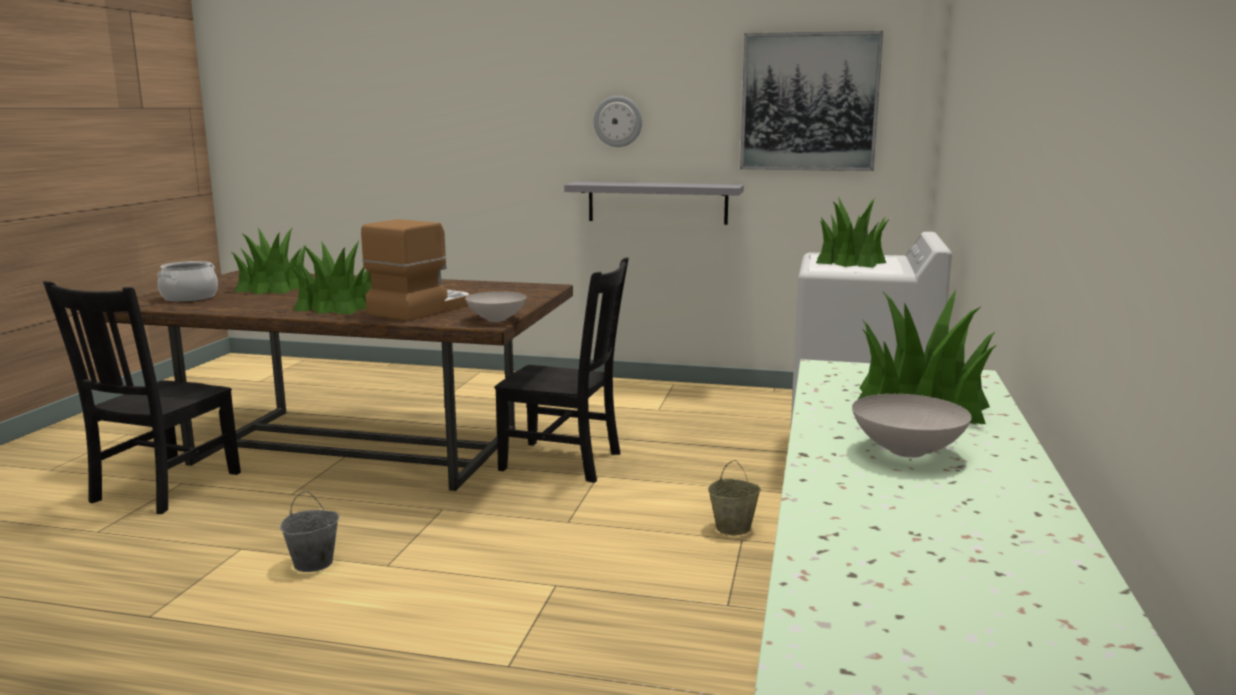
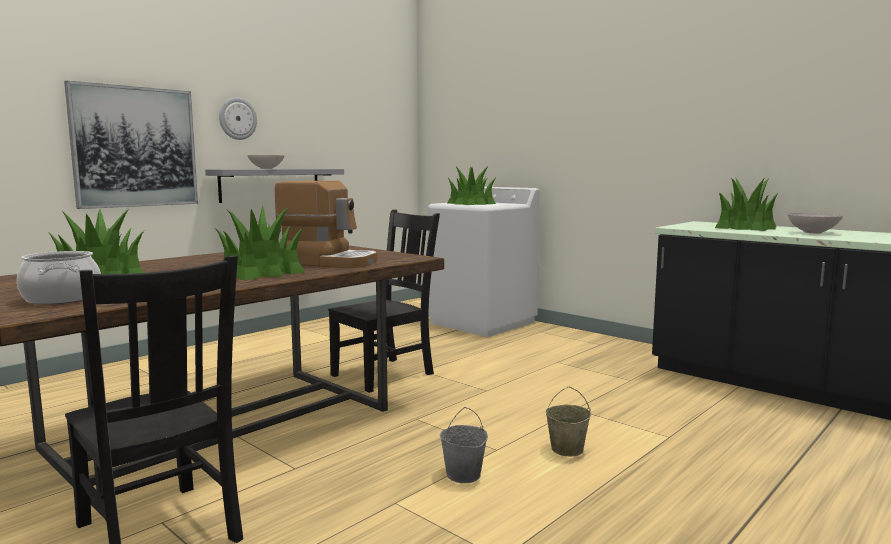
camera: 60 degrees left, 5 degrees down
coffee machine [361,219,470,321] -> coffee machine turned 135 degrees clockwise [275,181,377,268]
white bowl [465,291,527,322] -> white bowl moved to [247,155,285,169]
beige bucket [708,460,761,535] -> beige bucket moved to [546,387,591,456]
picture [740,31,883,171] -> picture moved to [64,81,198,209]

